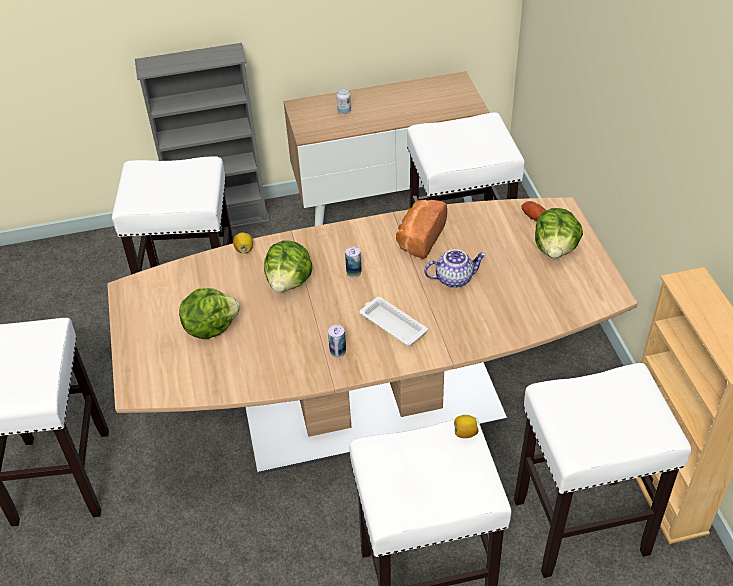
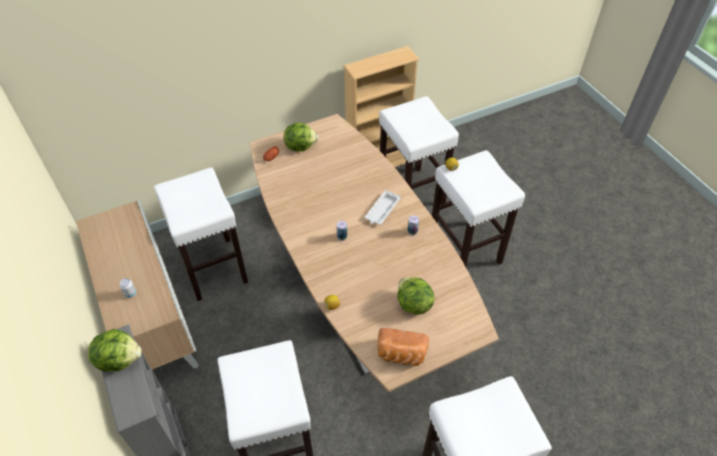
camera: 105 degrees left, 5 degrees up
lettuce [264,240,312,292] -> lettuce moved to [88,329,142,372]
bread [396,200,447,259] -> bread moved to [378,328,429,366]
teapot [424,249,486,288] -> none

